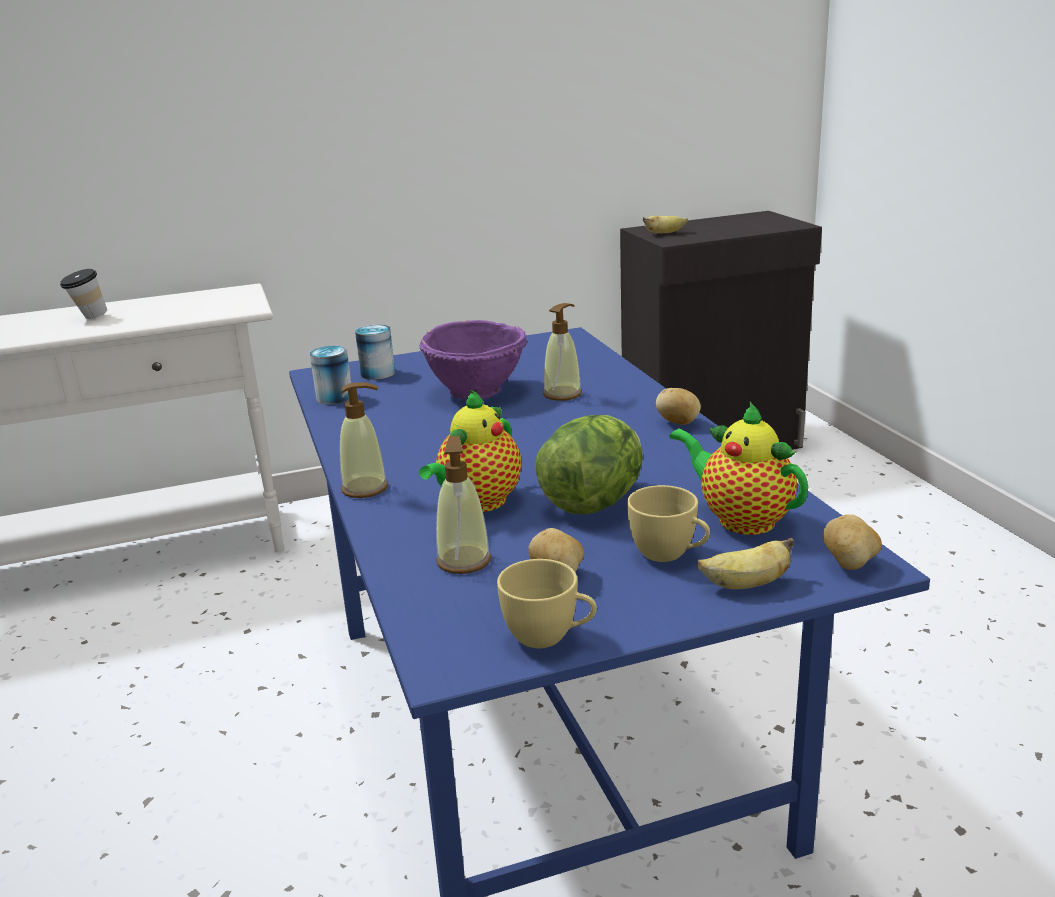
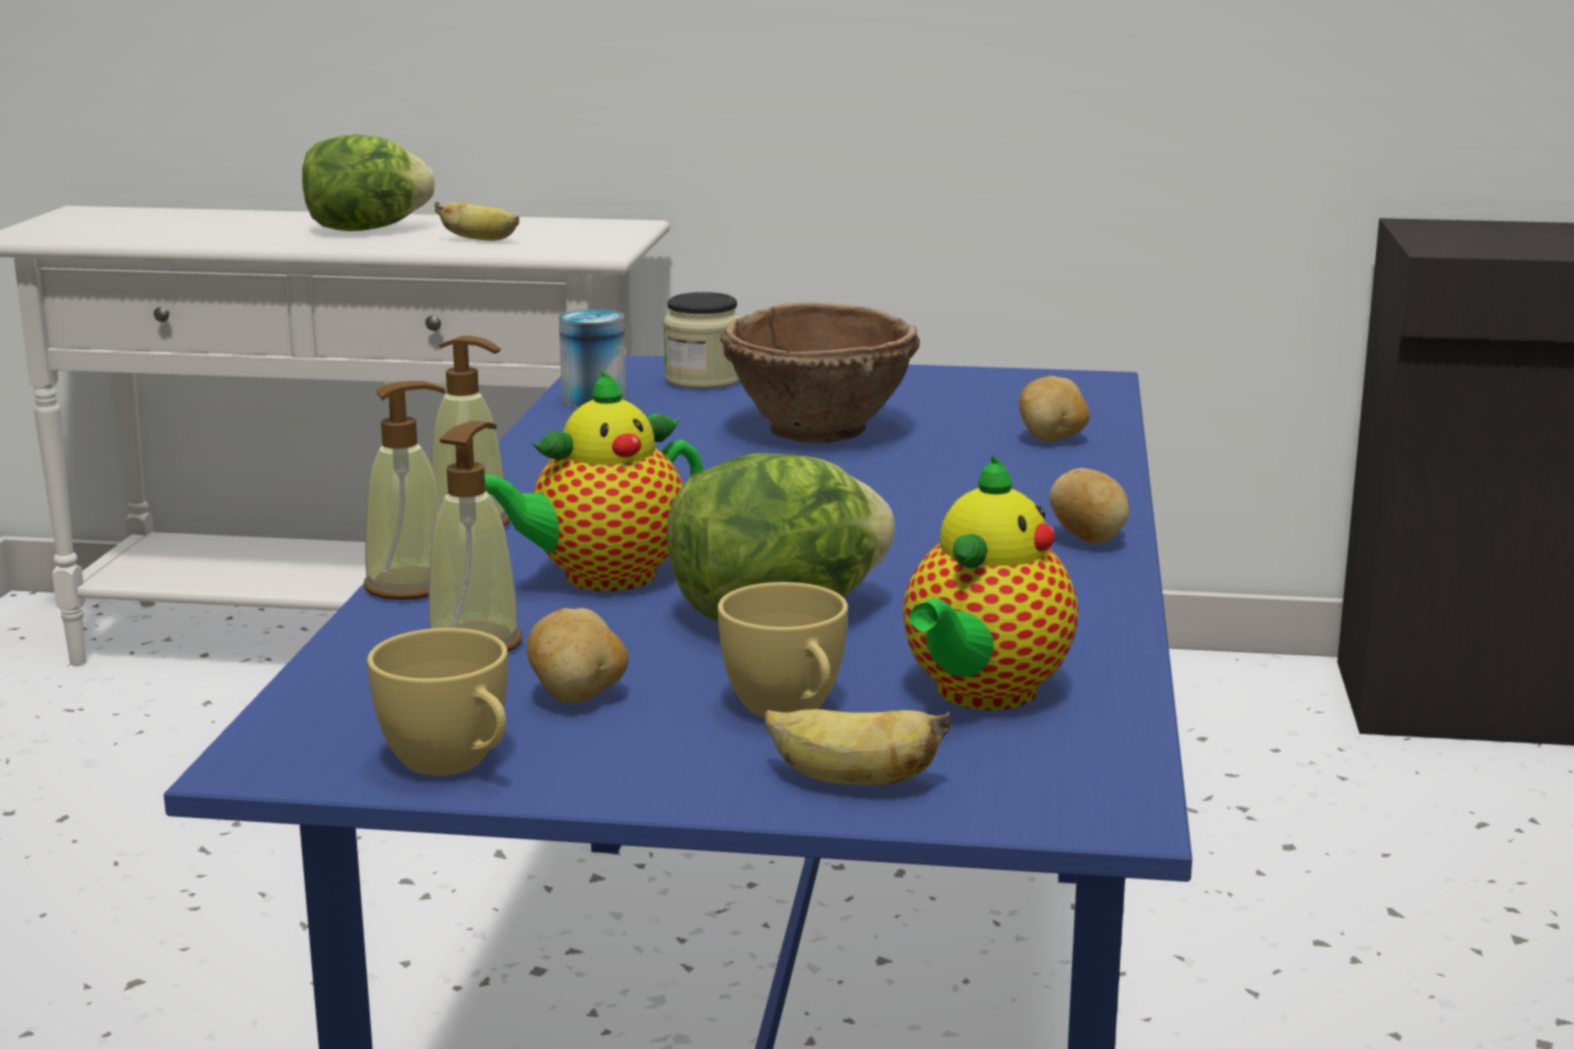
camera: 25 degrees right, 5 degrees down
cup [60,269,107,319] -> lettuce [302,135,435,231]
can [355,325,395,380] -> jar [663,292,740,389]
purple bowl [419,320,527,399] -> brown bowl [720,302,920,443]
soap dispenser [543,303,582,401] -> soap dispenser moved to [364,381,446,600]
banana [643,216,688,233] -> banana moved to [435,202,519,241]
teapot [669,402,808,535] -> teapot turned 135 degrees counterclockwise [903,455,1078,711]
potato [823,514,882,570] -> potato moved to [1019,376,1090,441]

